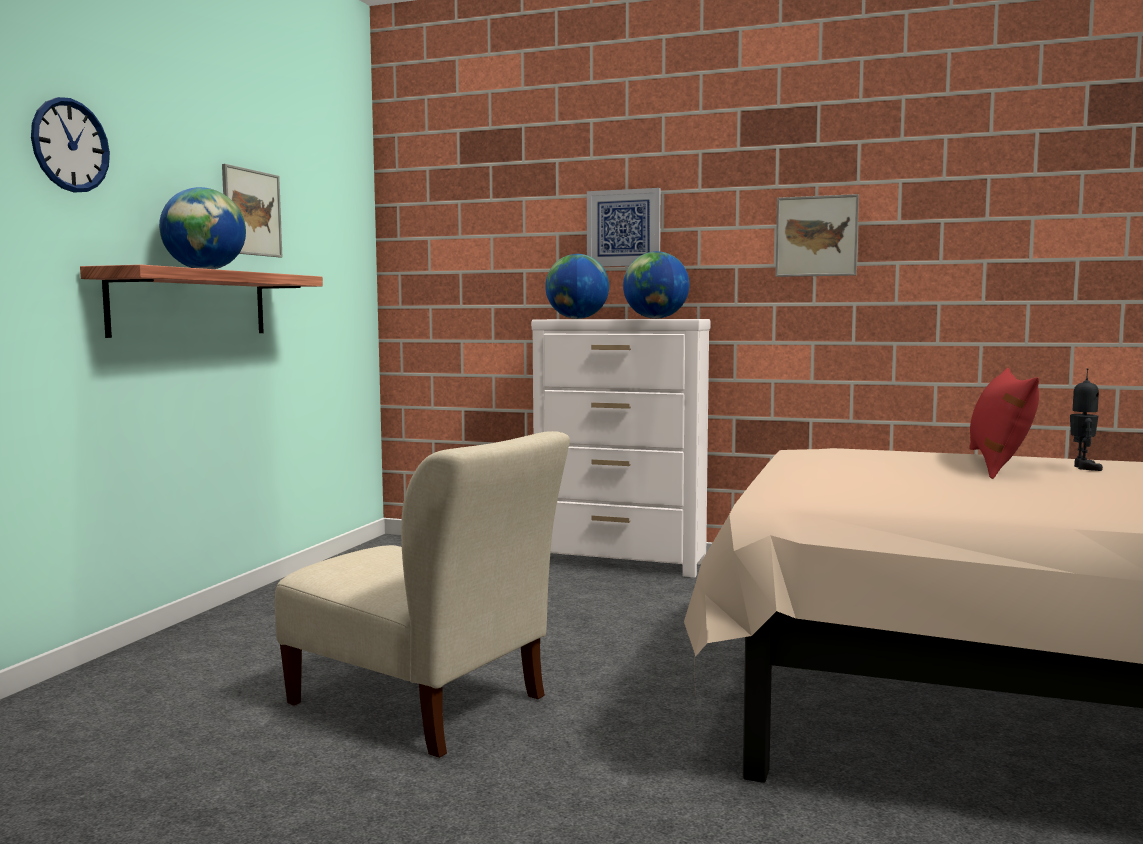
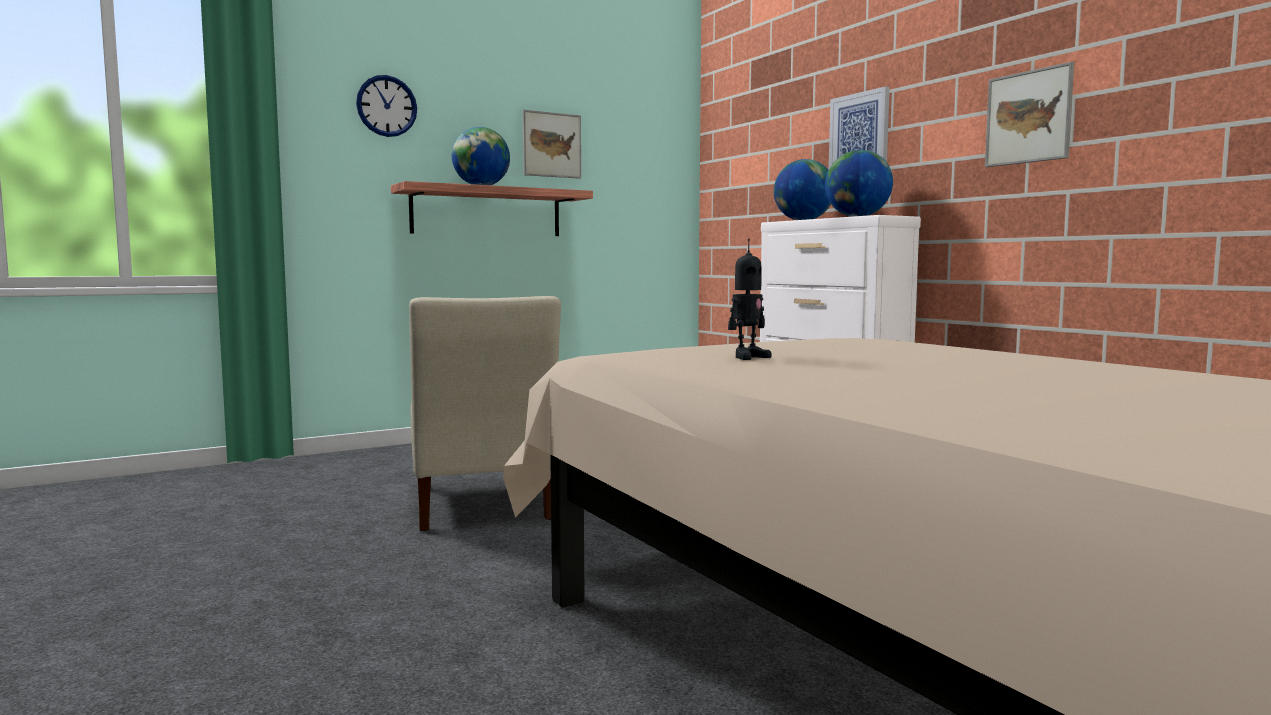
camera: 40 degrees right, 0 degrees up
red pillow [969,368,1039,479] -> none
toy robot [1070,368,1103,471] -> toy robot moved to [728,239,772,360]

